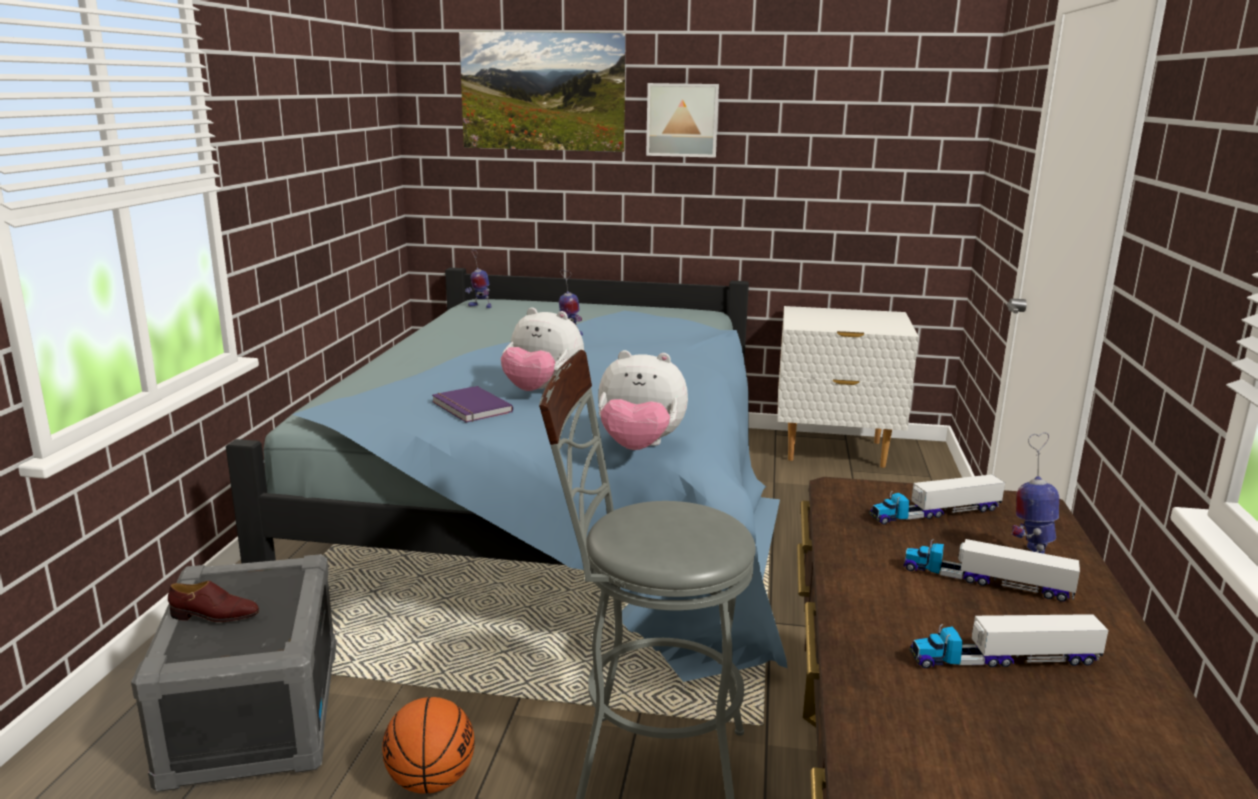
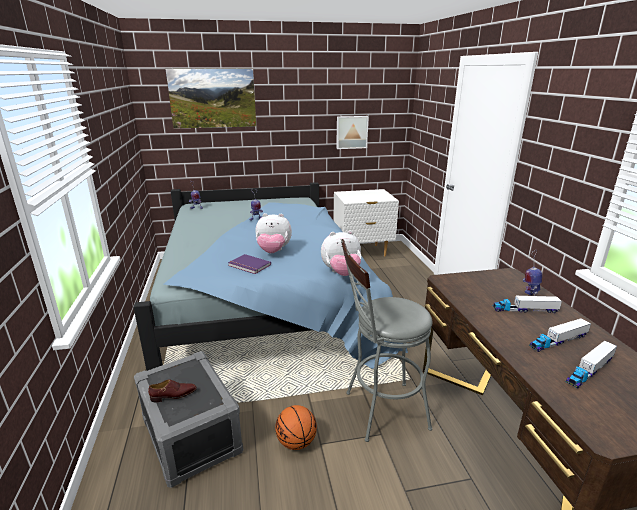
camera: 20 degrees left, 5 degrees up
picture [646,83,719,158] -> picture moved to [336,116,369,149]
toy truck [869,474,1005,525] -> toy truck moved to [566,341,617,388]

